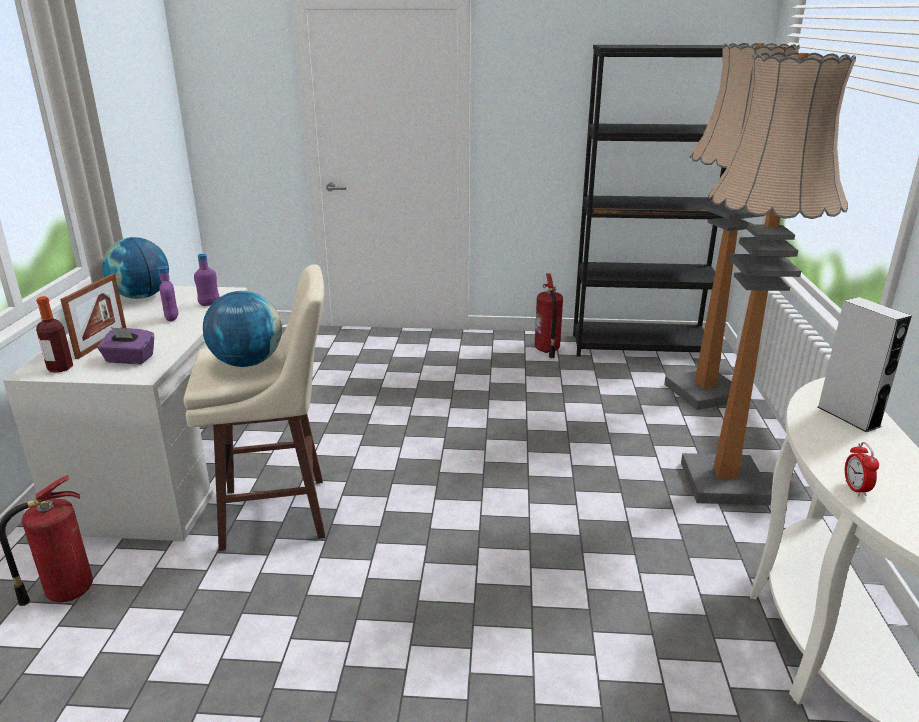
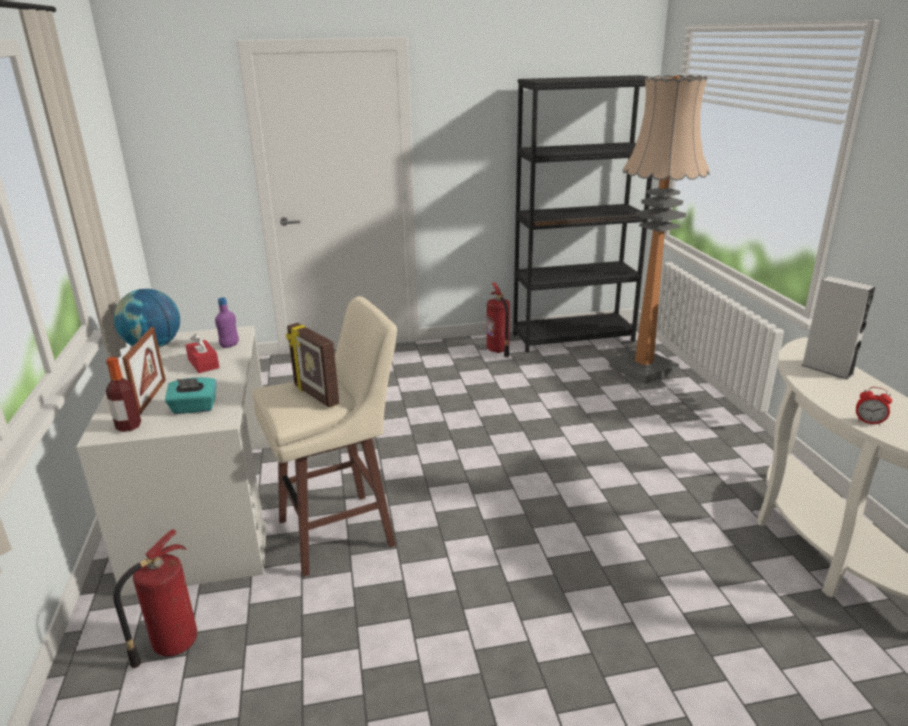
camera: 15 degrees left, 0 degrees up
purple tissue box [97,327,154,364] -> turquoise tissue box [165,377,217,414]
purple bottle [158,266,178,321] -> red tissue box [185,334,220,373]
globe [203,291,282,367] -> picture frame [286,323,339,408]
floor lamp [681,52,856,505] -> none
alarm clock [845,442,879,496] -> alarm clock turned 45 degrees counterclockwise [856,387,892,426]

